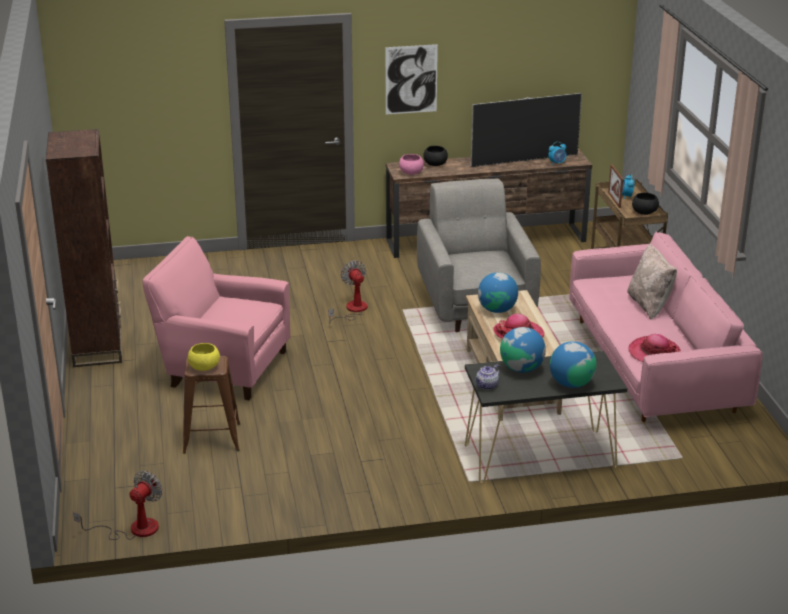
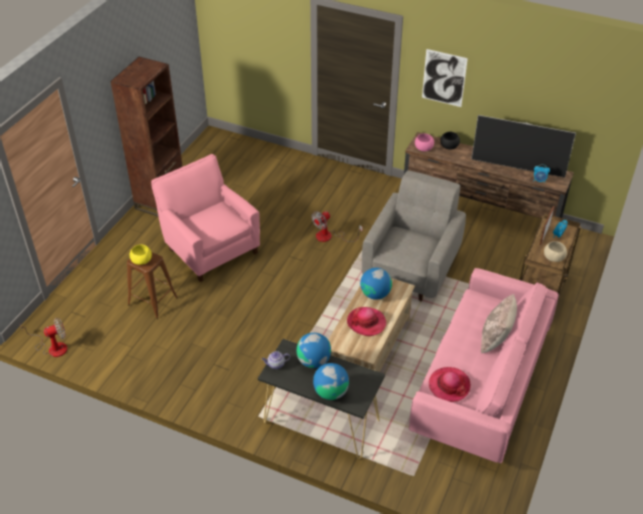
camera: 35 degrees right, 15 degrees up
fan [328,261,367,324] -> fan turned 150 degrees counterclockwise [311,211,363,242]
black bowl [632,193,659,215] -> beige bowl [544,241,567,262]

